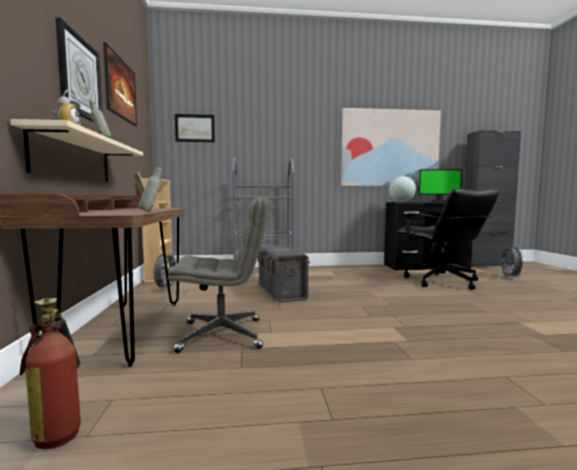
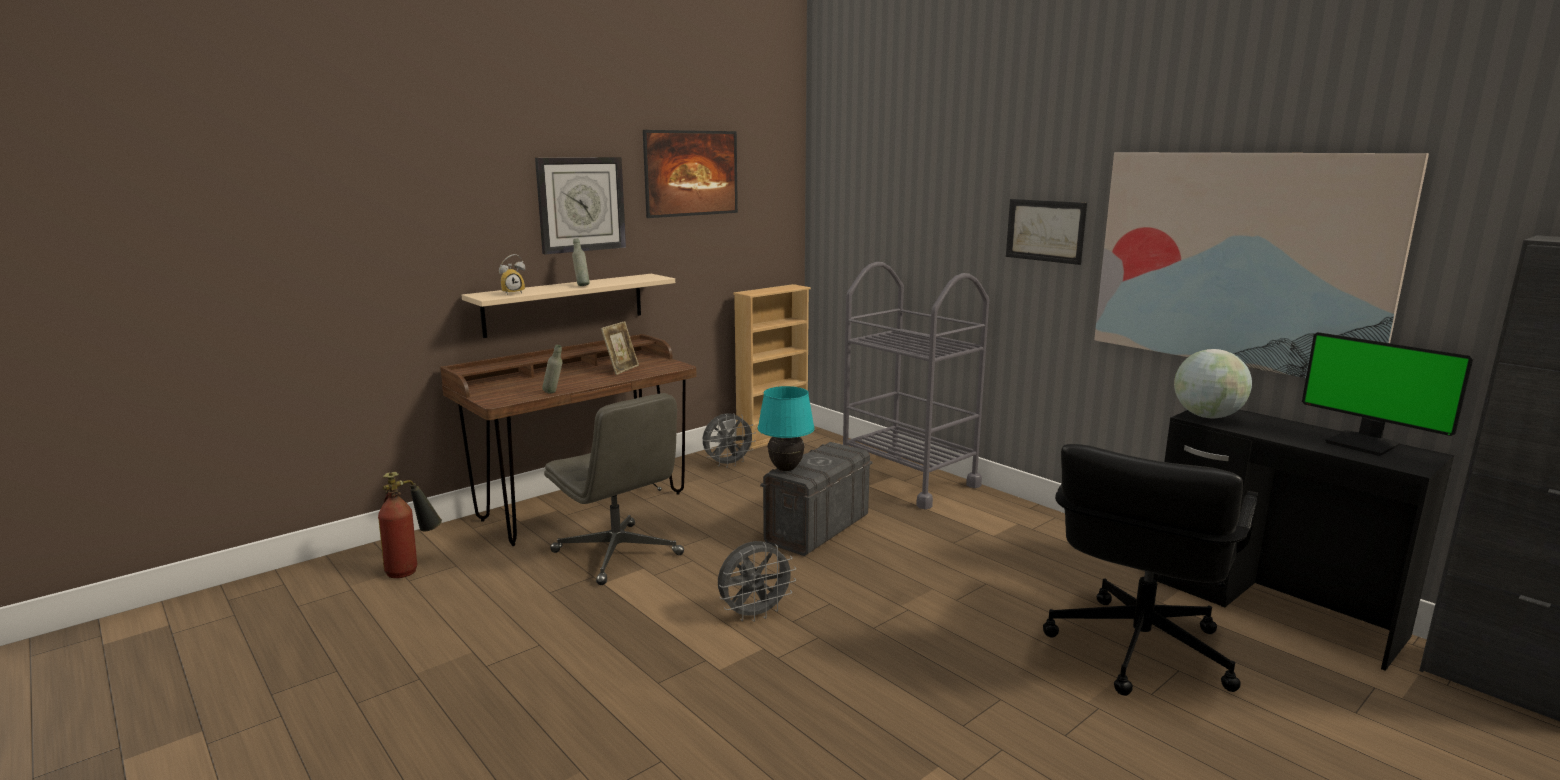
camera: 55 degrees right, 10 degrees up
picture [175,114,215,142] -> picture moved to [1006,199,1087,265]
grey fan [500,245,525,279] -> grey fan moved to [718,541,796,622]
none -> turquoise table lamp [758,386,815,471]

